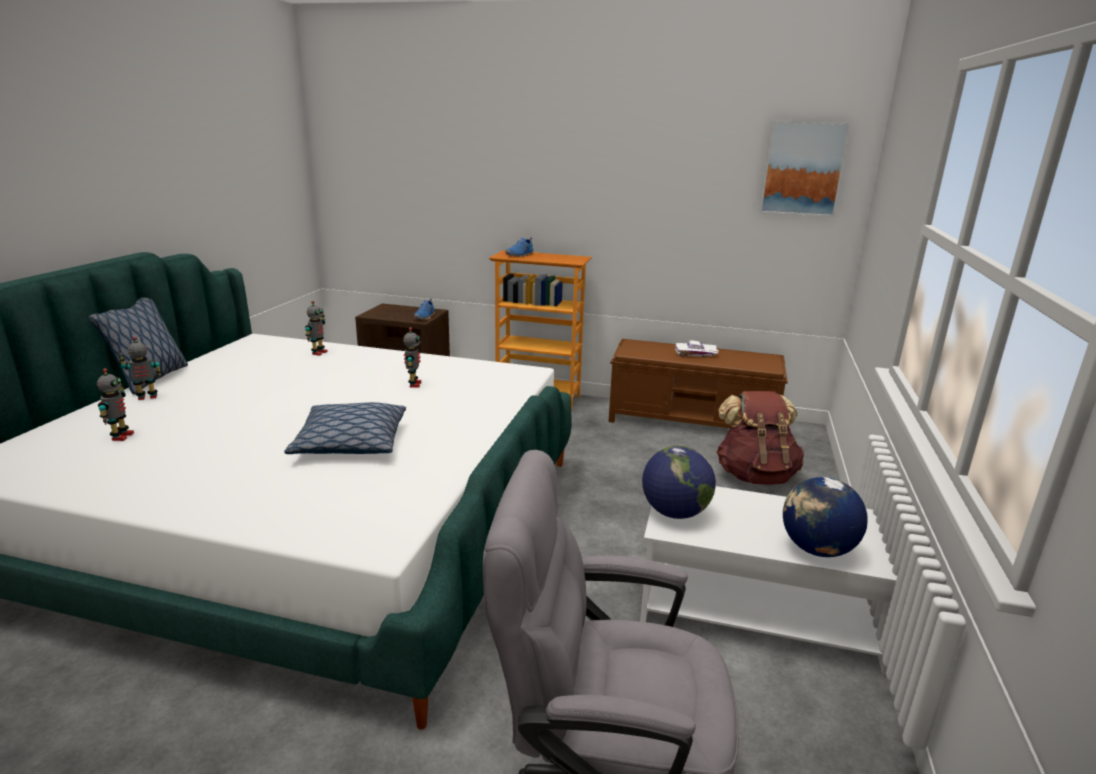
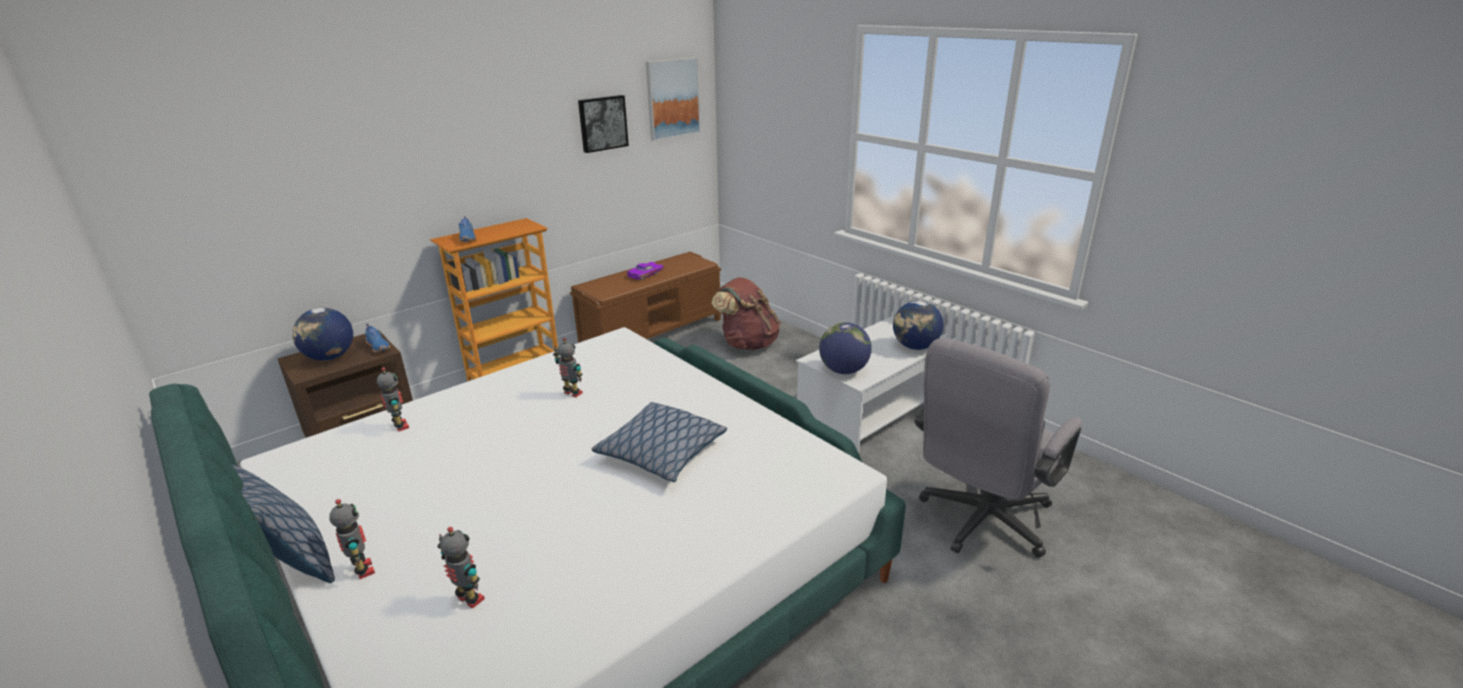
camera: 55 degrees left, 5 degrees up
toy robot [119,337,162,400] -> toy robot turned 135 degrees clockwise [329,499,375,579]
white toy car [675,340,719,358] -> purple toy car [627,262,664,280]
none -> globe [292,308,353,361]
none -> picture [578,95,629,153]

